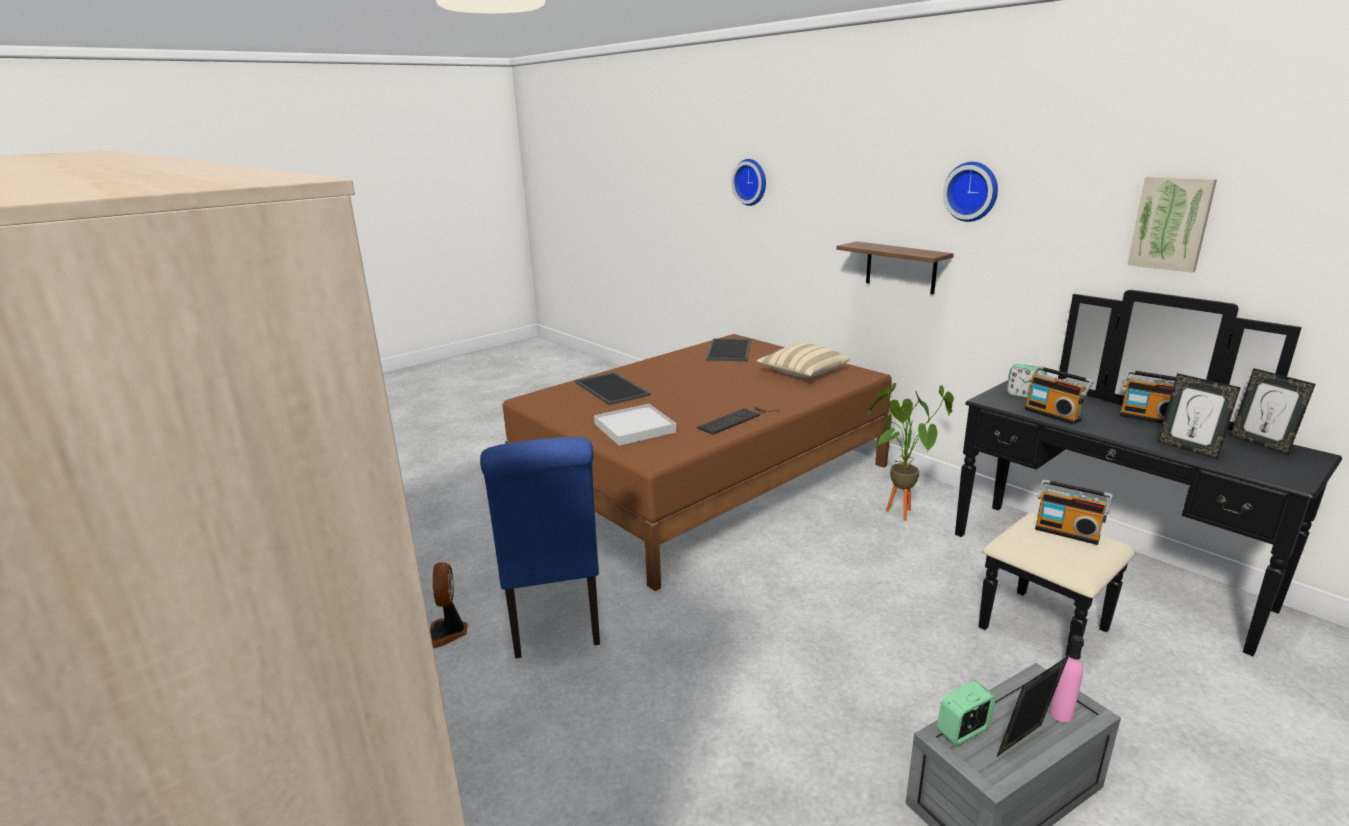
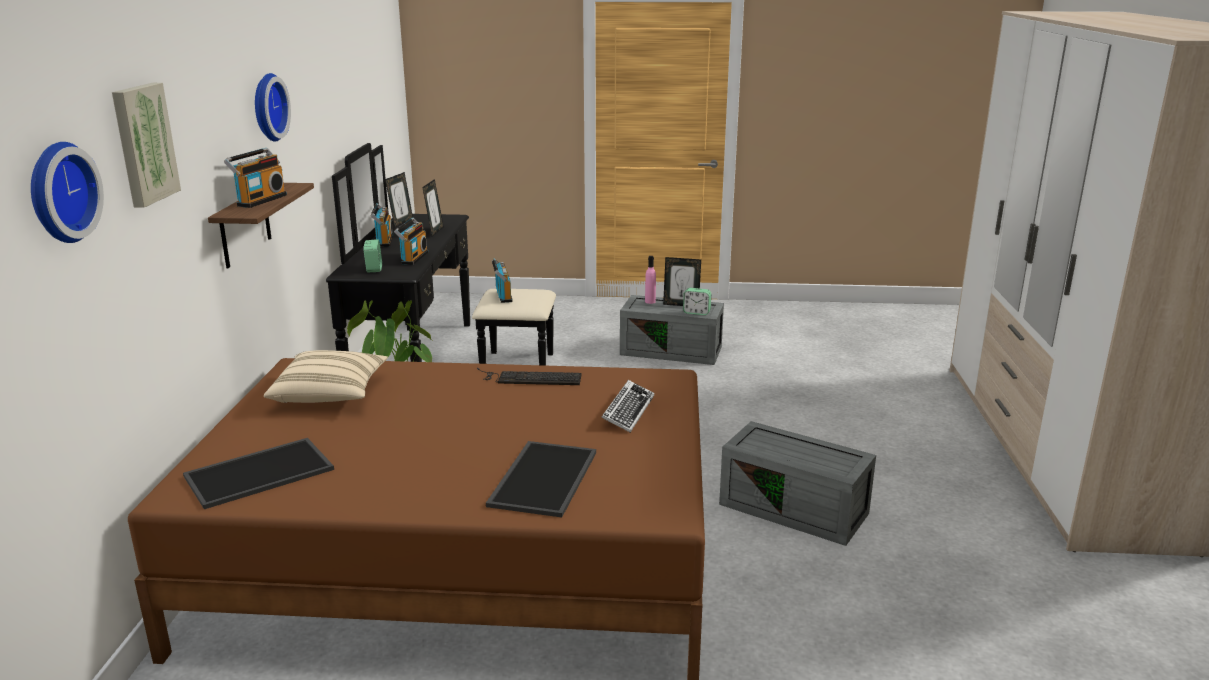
camera: 135 degrees left, 0 degrees up
fan [430,562,468,648] -> none
blue chair [480,437,600,659] -> grey storage box [719,421,876,546]
white tray [594,404,676,446] -> keyboard [601,380,654,433]
picture [1127,177,1217,273] -> picture moved to [112,83,181,208]
none -> radio [224,148,287,208]

